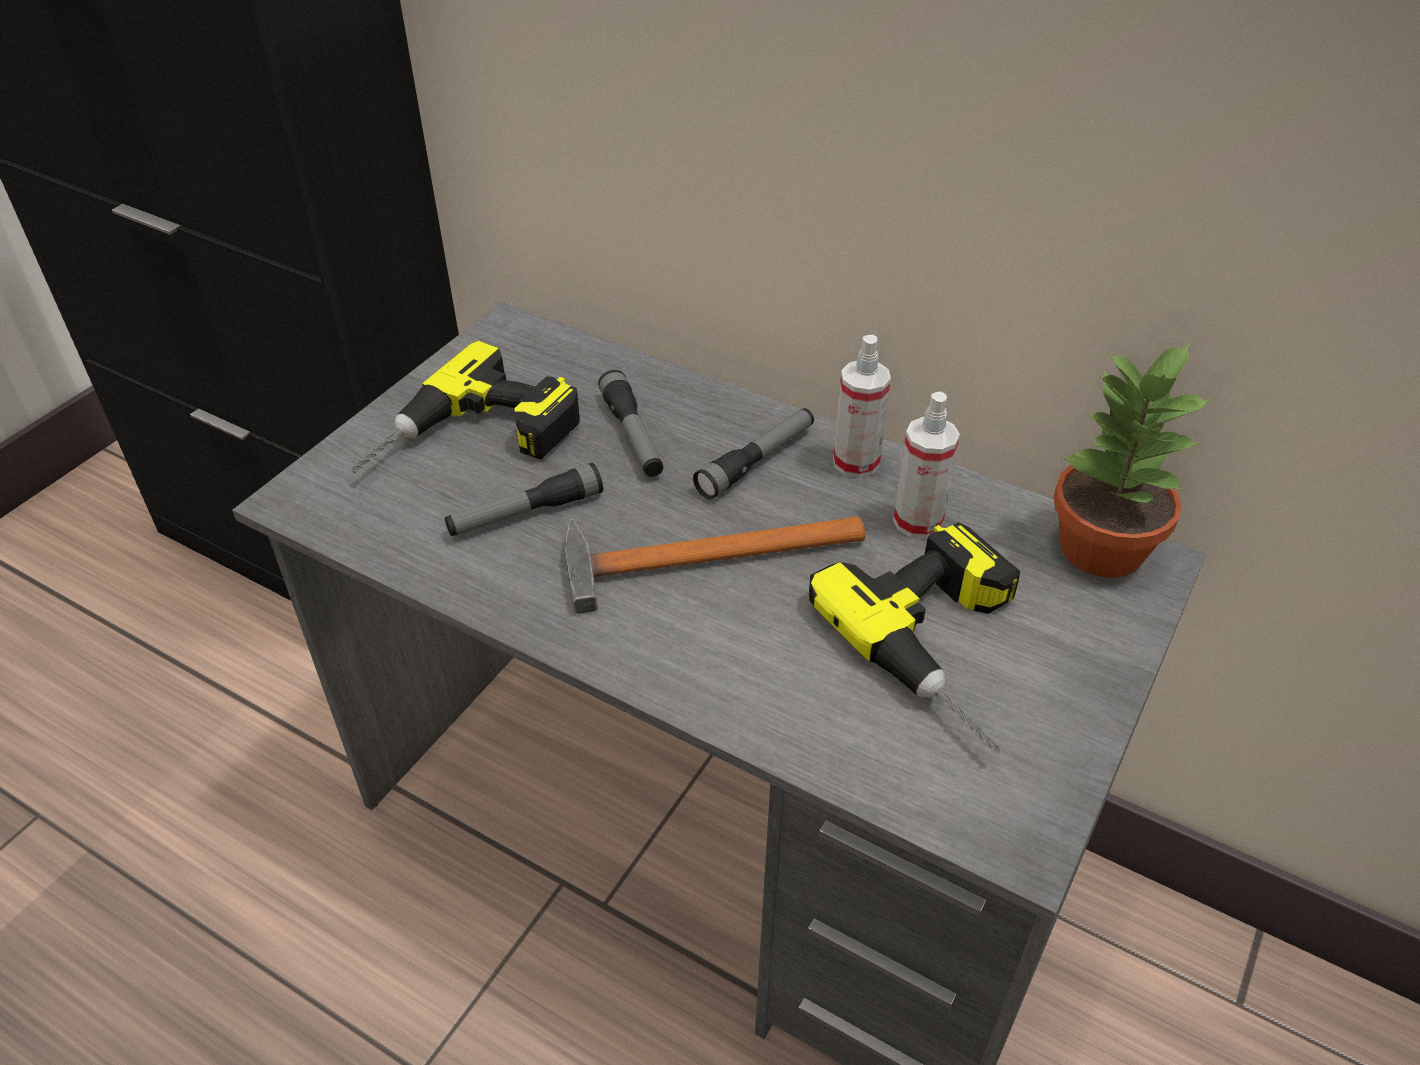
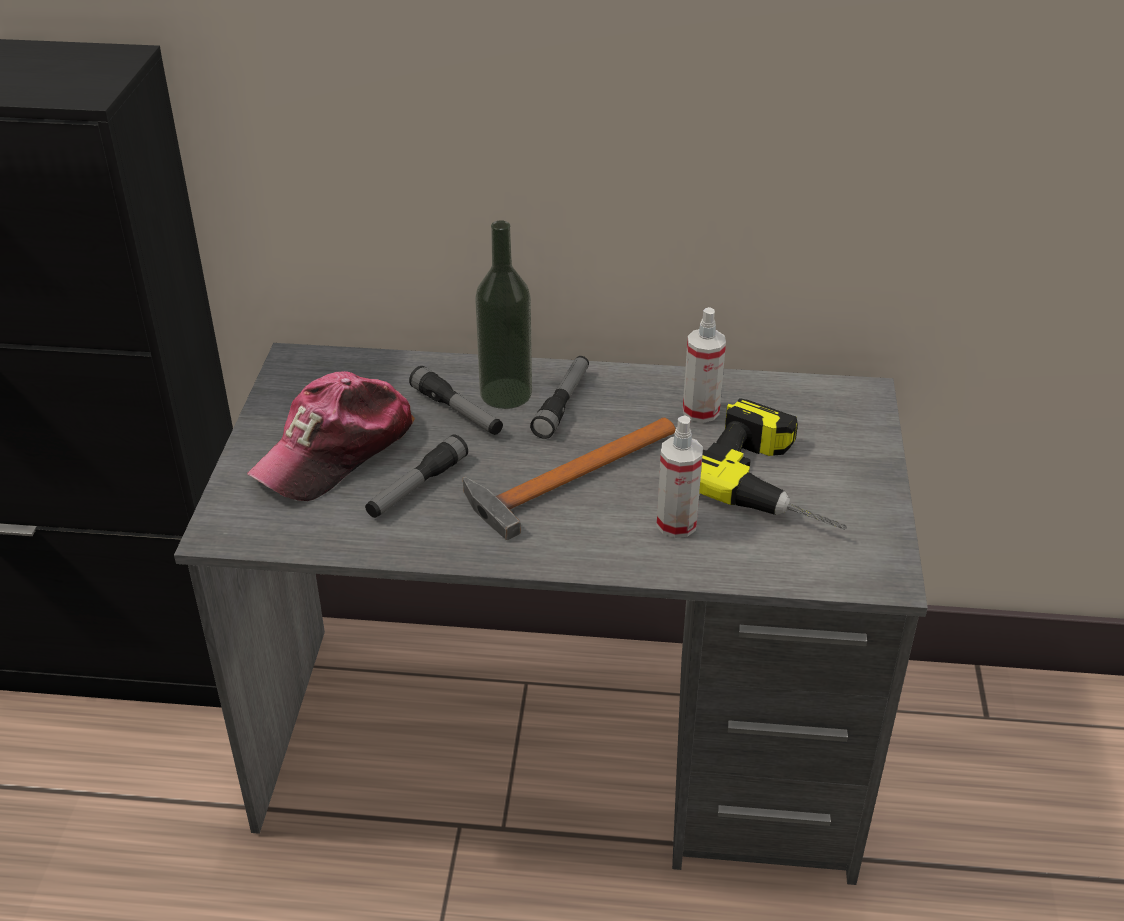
camera: 25 degrees left, 5 degrees down
power drill [351,341,580,473] -> cap [247,371,415,501]
spray bottle [833,335,891,478] -> spray bottle moved to [656,415,703,538]
potted plant [1053,341,1213,578] -> none
none -> bottle [475,220,532,409]

